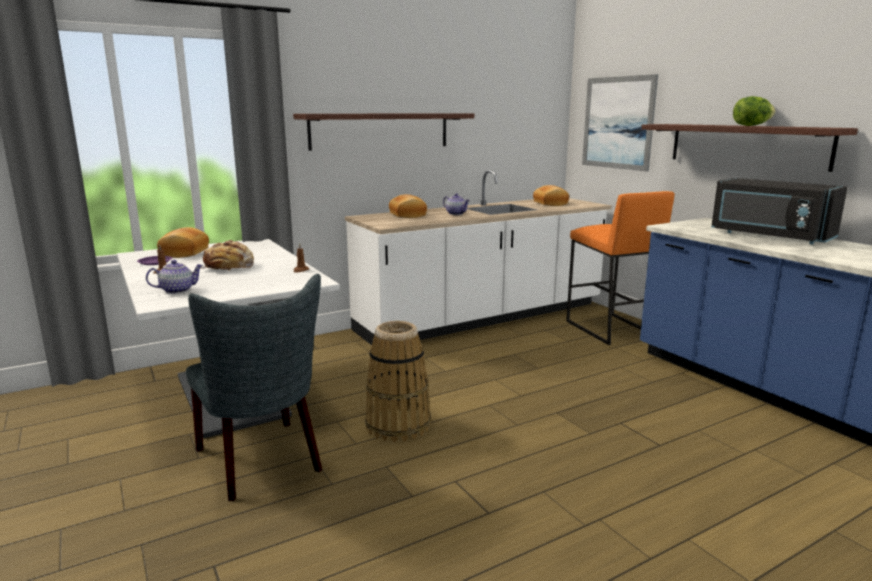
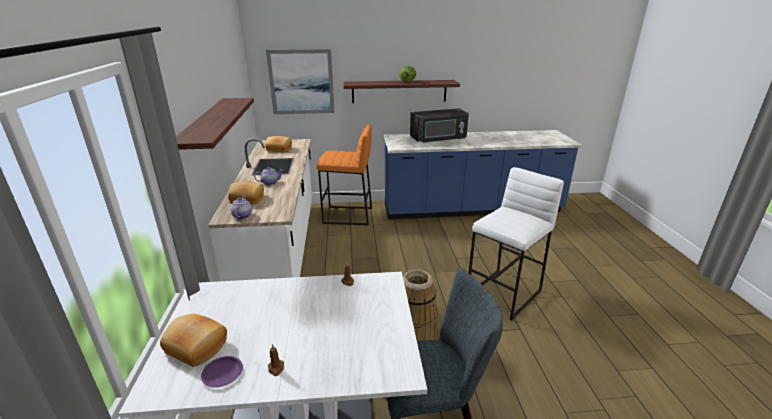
camera: 65 degrees left, 10 degrees up
teapot [146,260,203,294] -> teapot moved to [230,196,252,219]
bread [200,240,254,271] -> none
none -> white stool [469,167,564,320]

